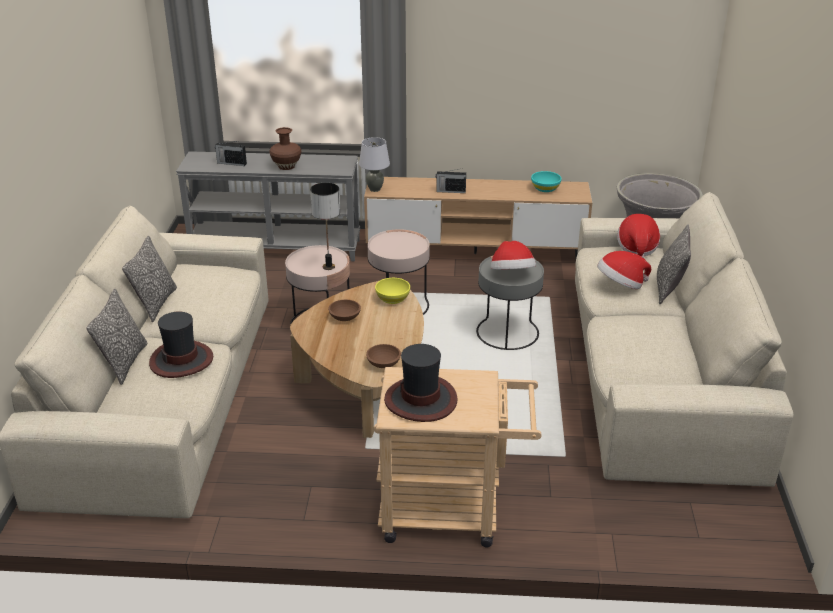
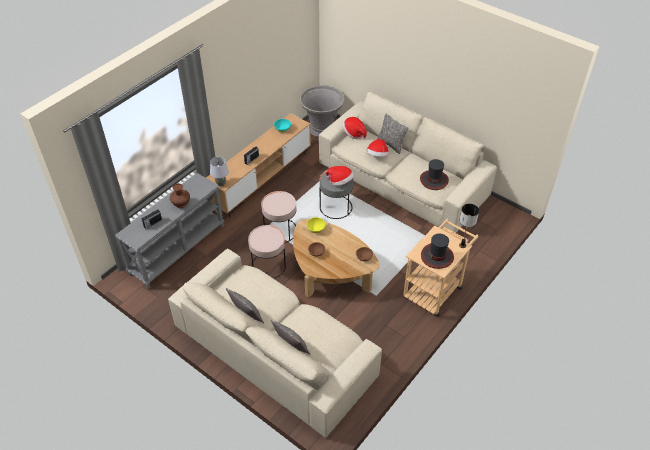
camera: 55 degrees left, 15 degrees up
hat [149,311,213,378] -> hat moved to [420,159,449,190]
table lamp [310,183,340,270] -> table lamp moved to [459,204,479,248]

